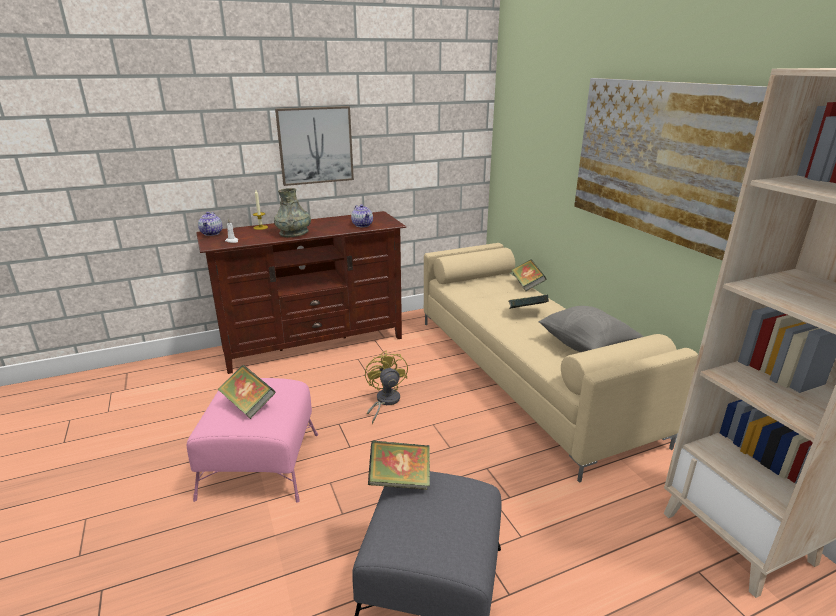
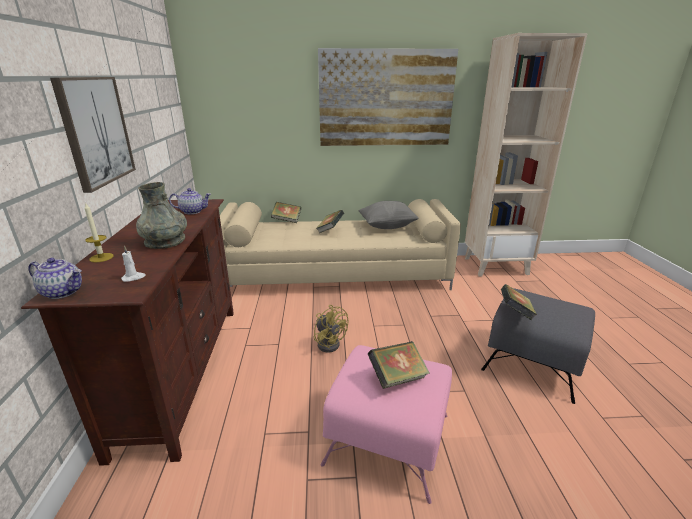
camera: 70 degrees left, 0 degrees up
yellow fan [365,350,408,424] -> yellow fan turned 135 degrees counterclockwise [313,305,348,352]

